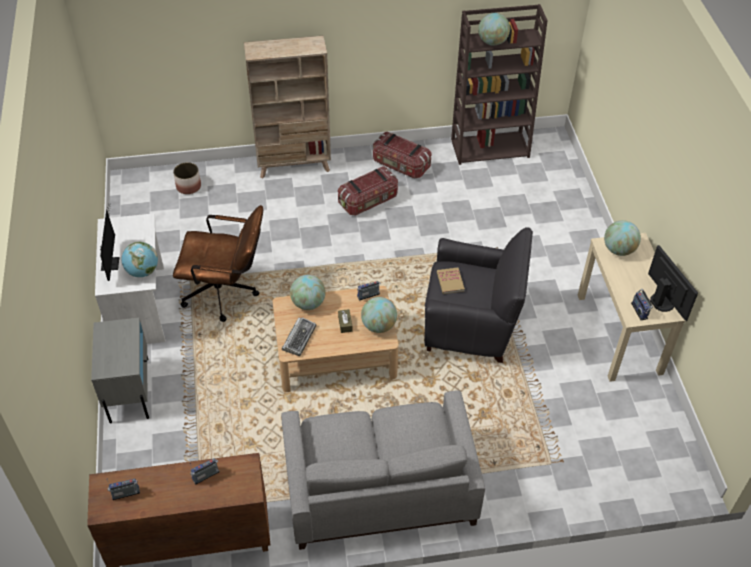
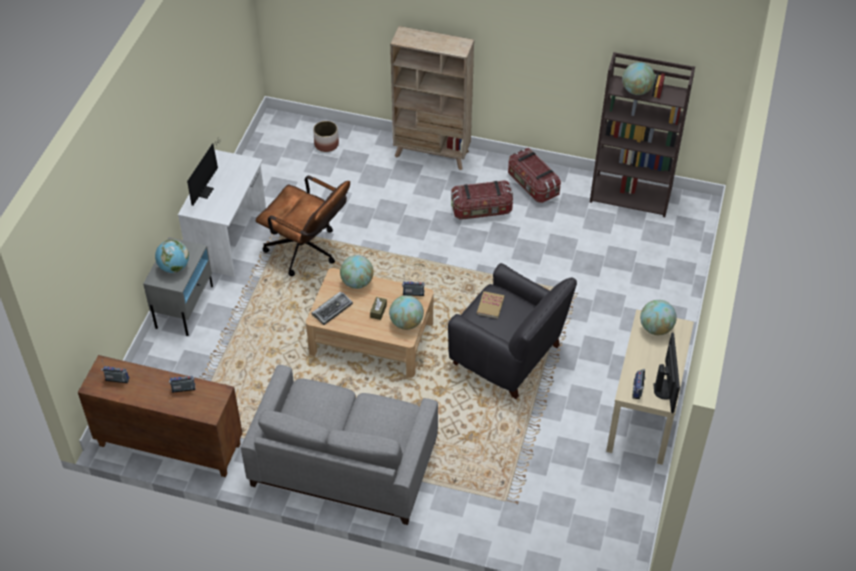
camera: 25 degrees right, 0 degrees up
globe [122,242,158,277] -> globe moved to [155,239,189,273]

